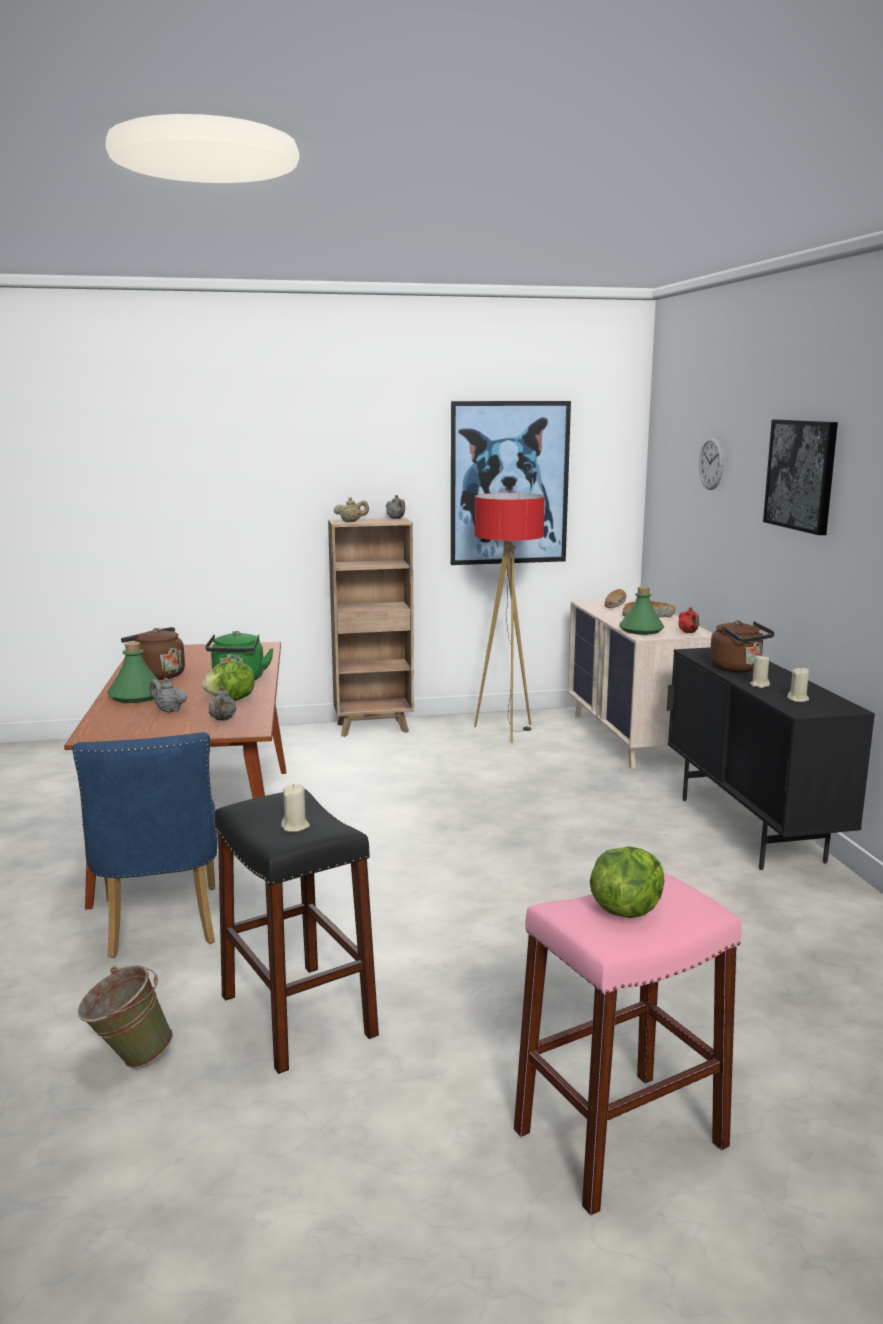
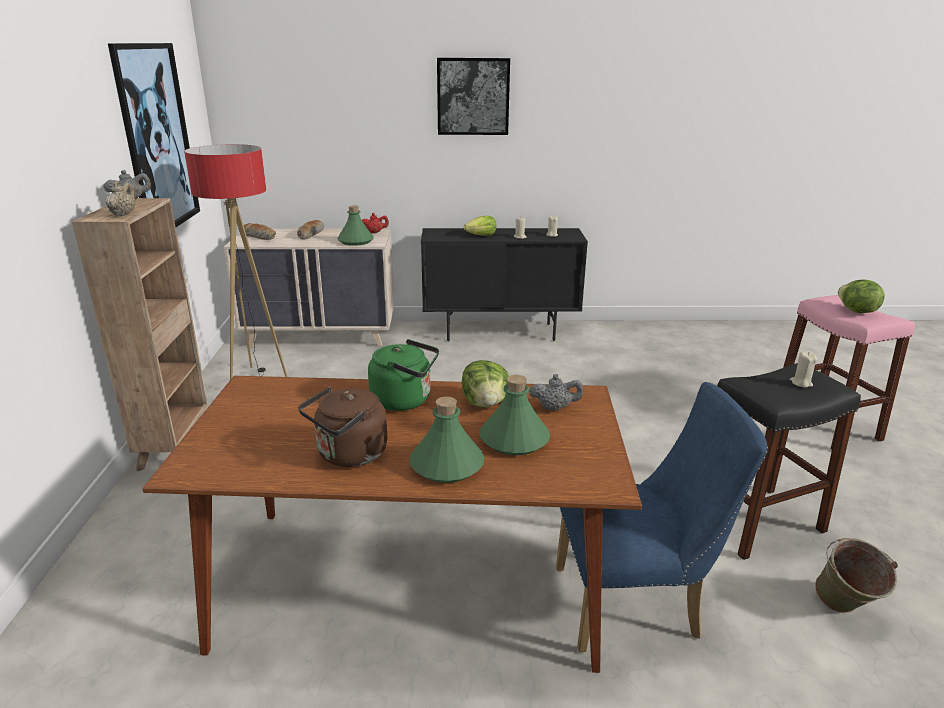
camera: 80 degrees left, 10 degrees up
grey teapot [150,678,188,713] -> green bottle [479,375,550,455]
wall clock [699,436,724,490] -> none
brown kettle [710,621,775,672] -> lettuce [464,216,497,236]

